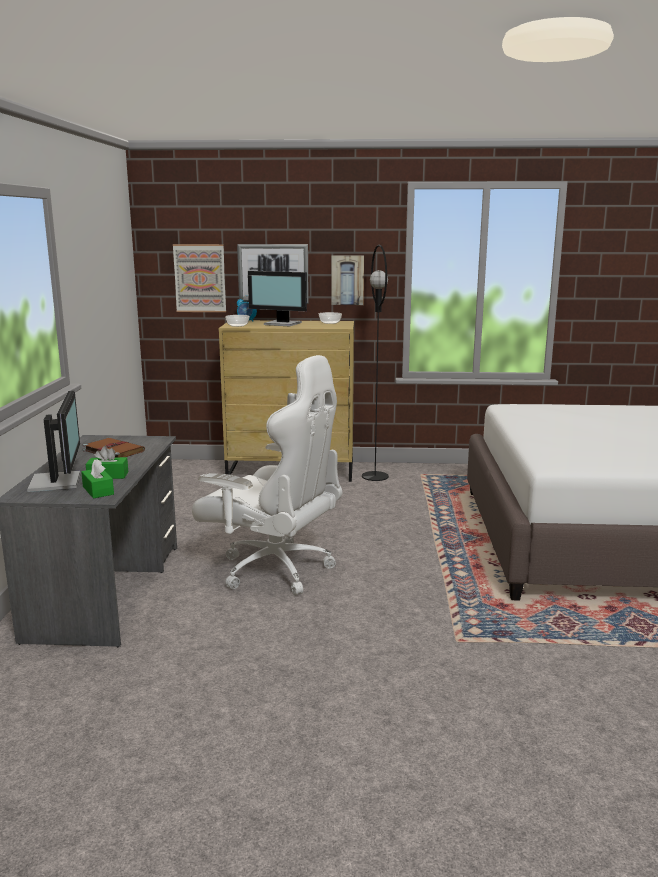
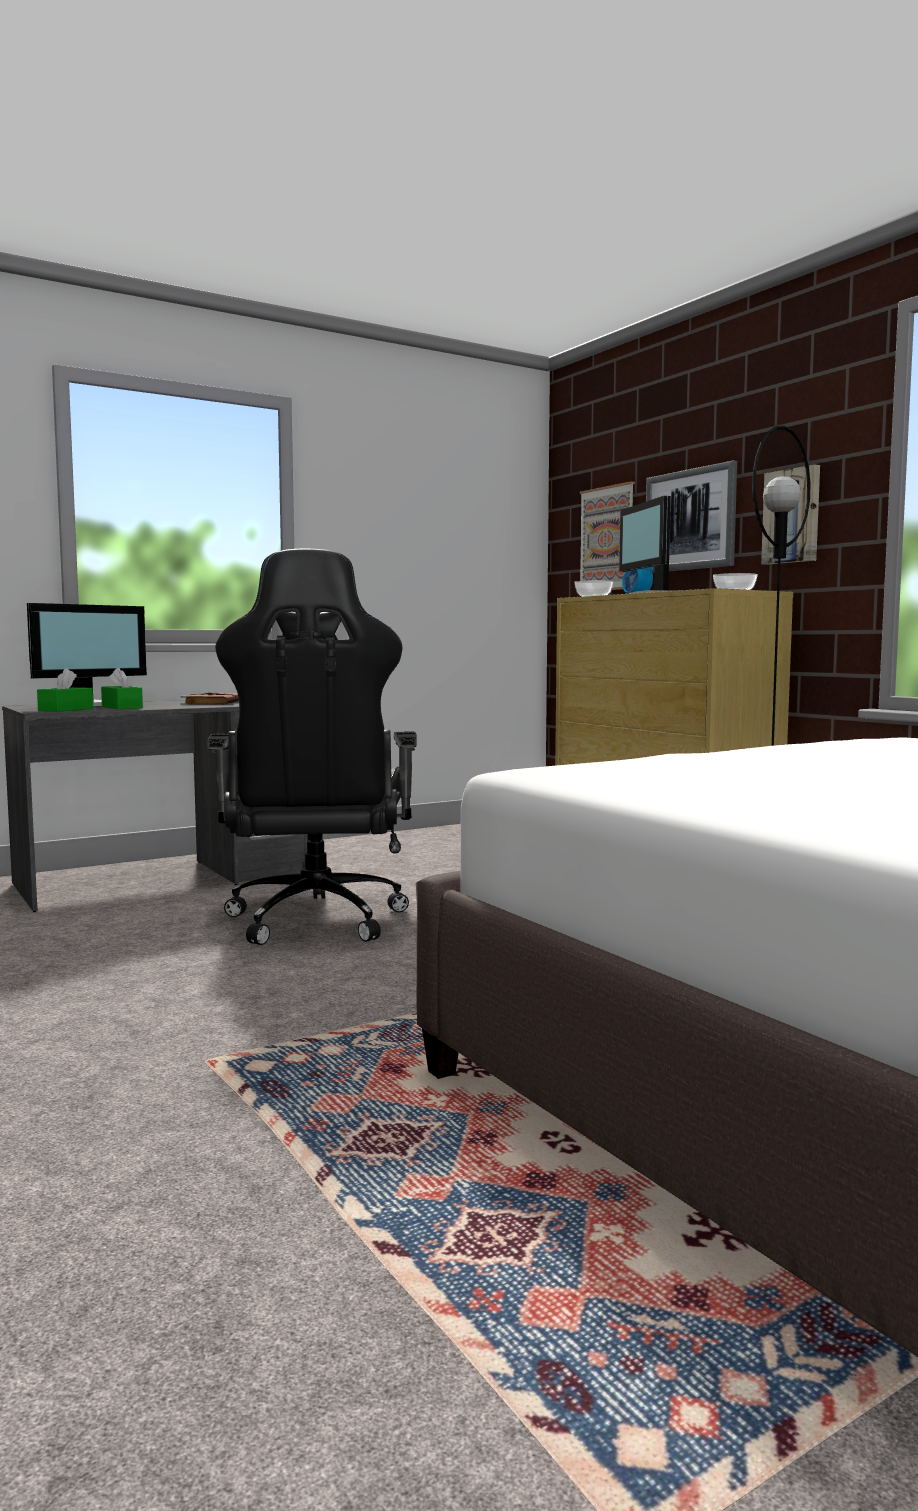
camera: 55 degrees right, 10 degrees down
white office chair [192,355,342,595] -> black office chair [208,549,417,945]

